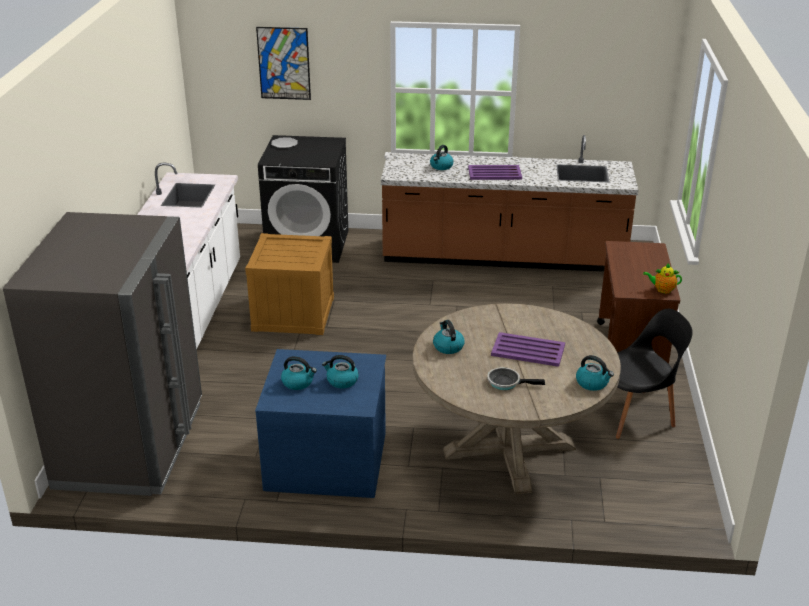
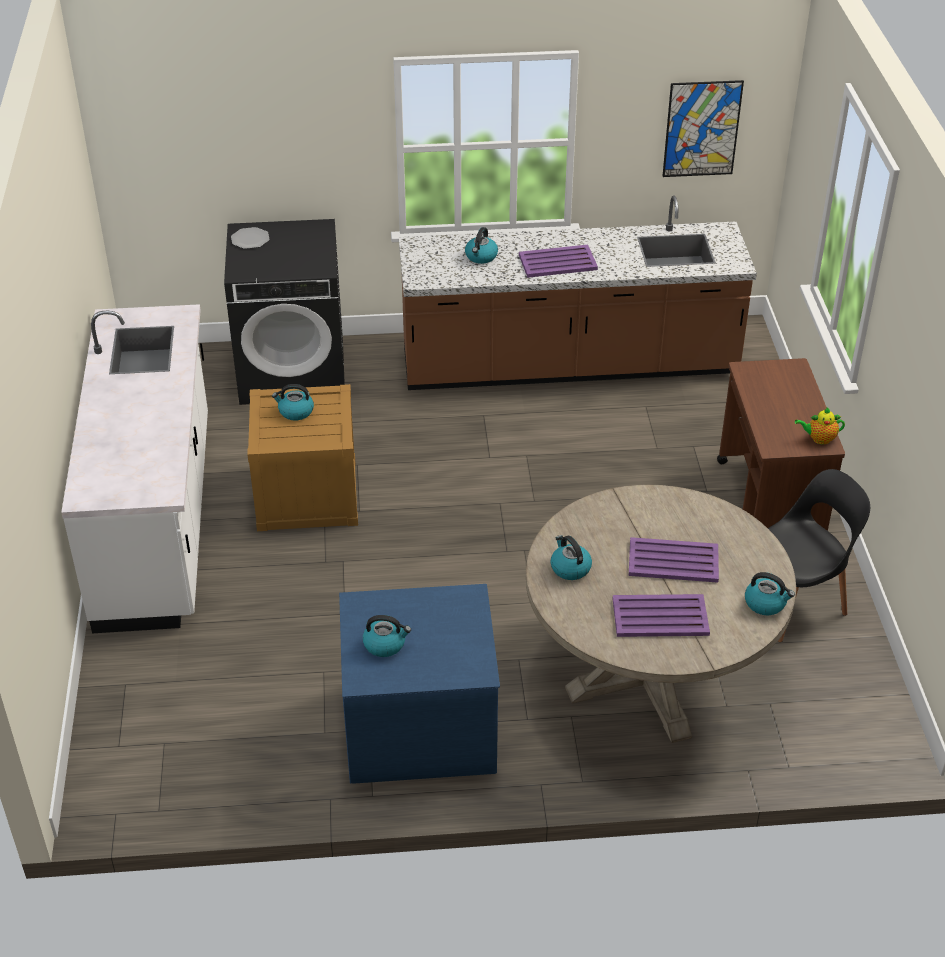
camera: 10 degrees left, 10 degrees up
grey fridge [3,212,202,496] -> none
picture [256,27,311,100] -> picture moved to [663,80,744,177]
kettle [322,355,359,389] -> kettle moved to [272,384,314,421]
frying pan [487,367,545,390] -> purple tray [613,594,710,637]

